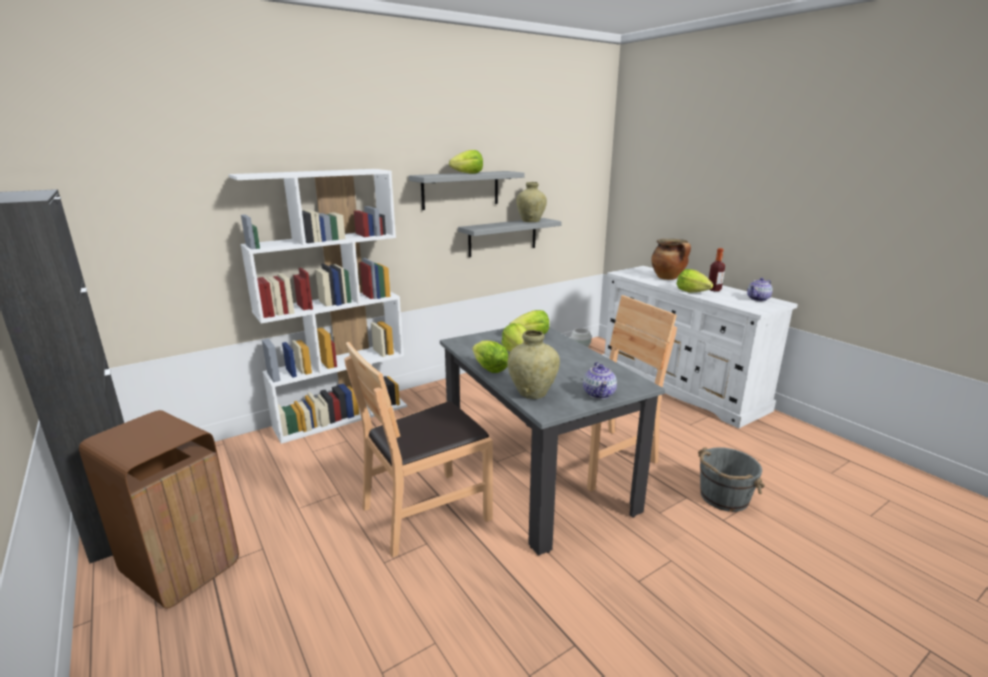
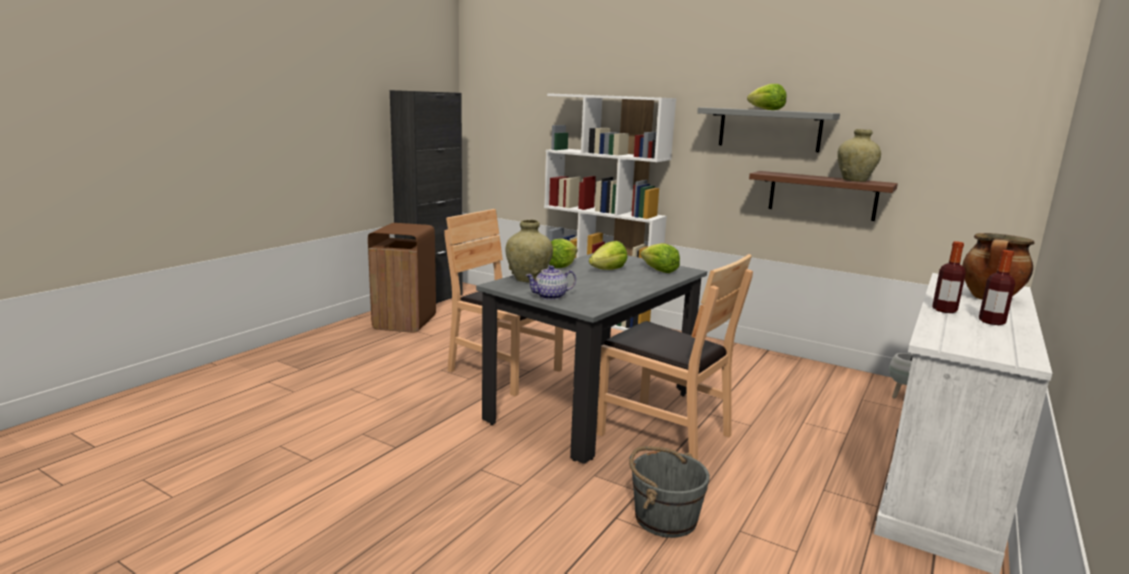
camera: 65 degrees right, 5 degrees down
grey shelf [458,218,562,257] -> brown shelf [749,171,898,221]
lettuce [677,269,713,292] -> bottle [932,241,966,313]
teapot [747,278,773,301] -> none

